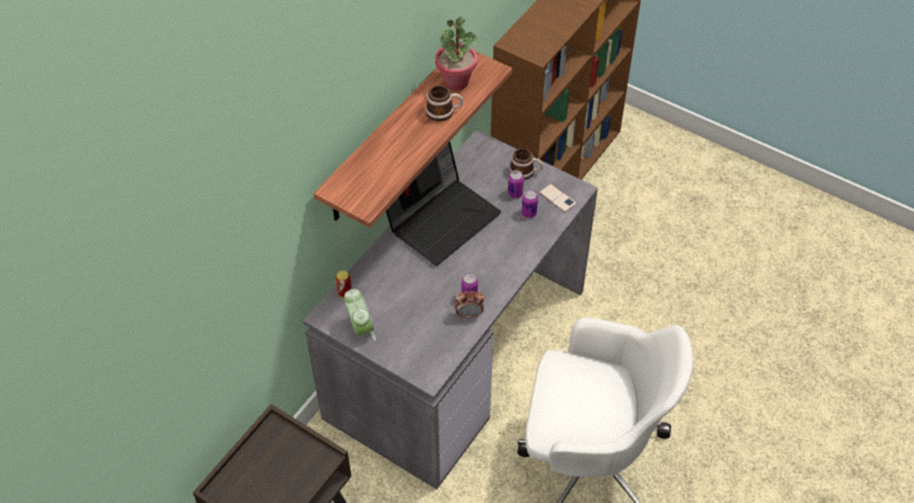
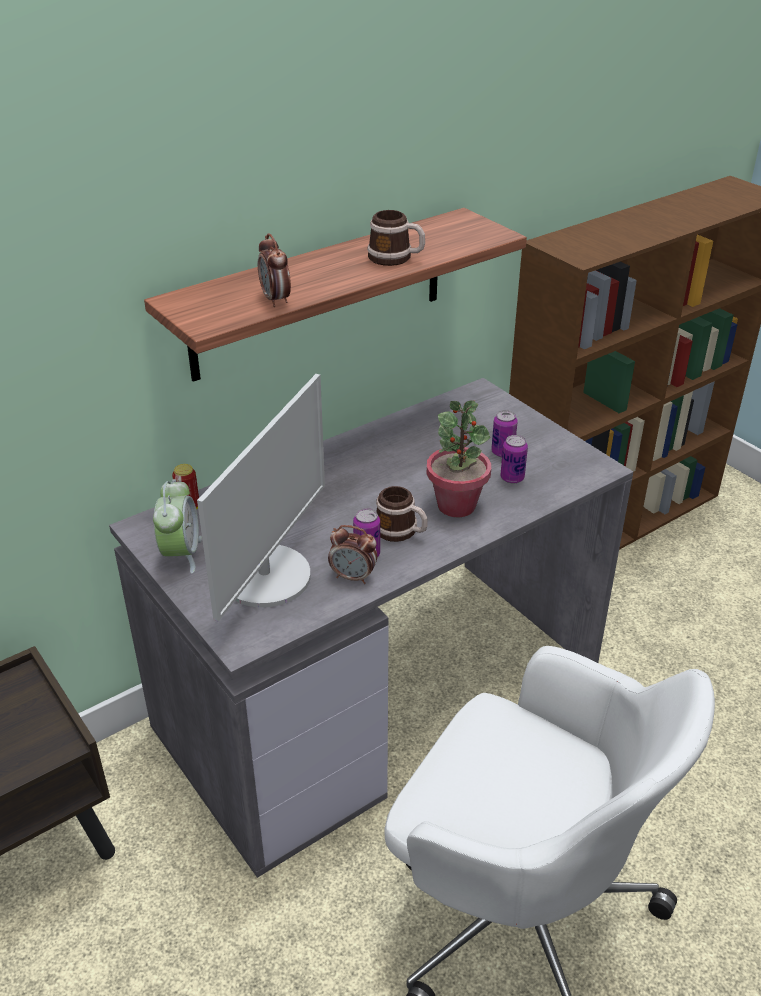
camera: 20 degrees right, 15 degrees down
laptop [386,142,501,266] -> none
potted plant [435,17,477,91] -> potted plant moved to [427,401,491,517]
mug [509,148,543,180] -> mug moved to [376,486,428,542]
phone [539,183,577,212] -> none
none -> monitor [197,374,325,622]
none -> alarm clock [258,233,291,307]

